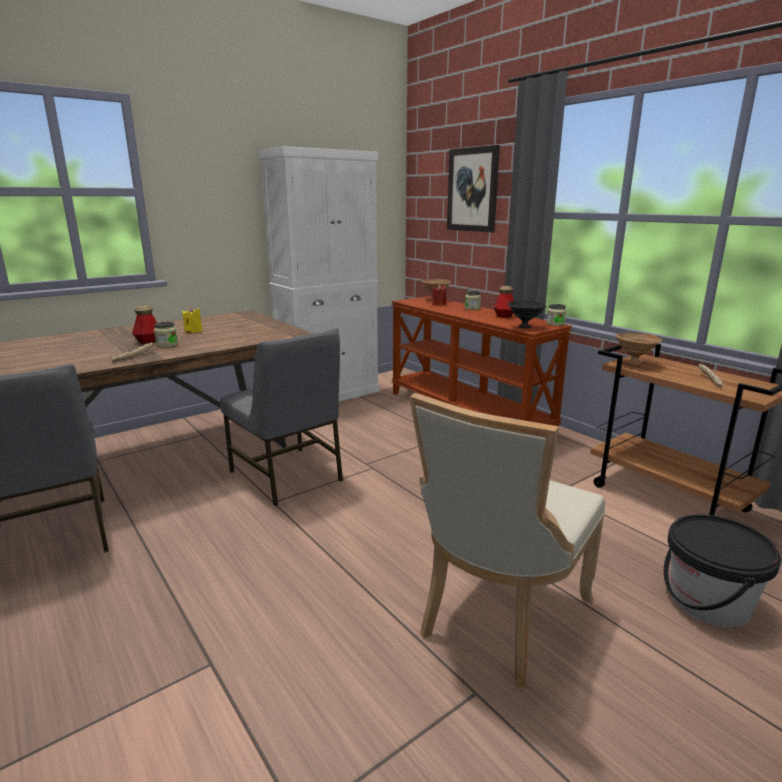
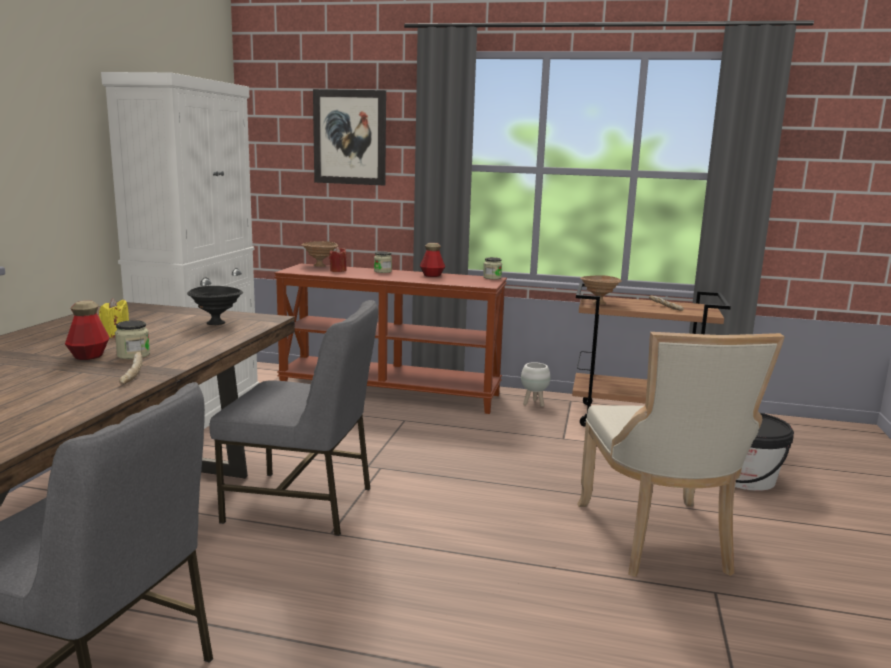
camera: 40 degrees left, 5 degrees down
black bowl [508,300,547,328] -> black bowl moved to [187,286,243,325]
none -> white planter [521,362,550,407]

